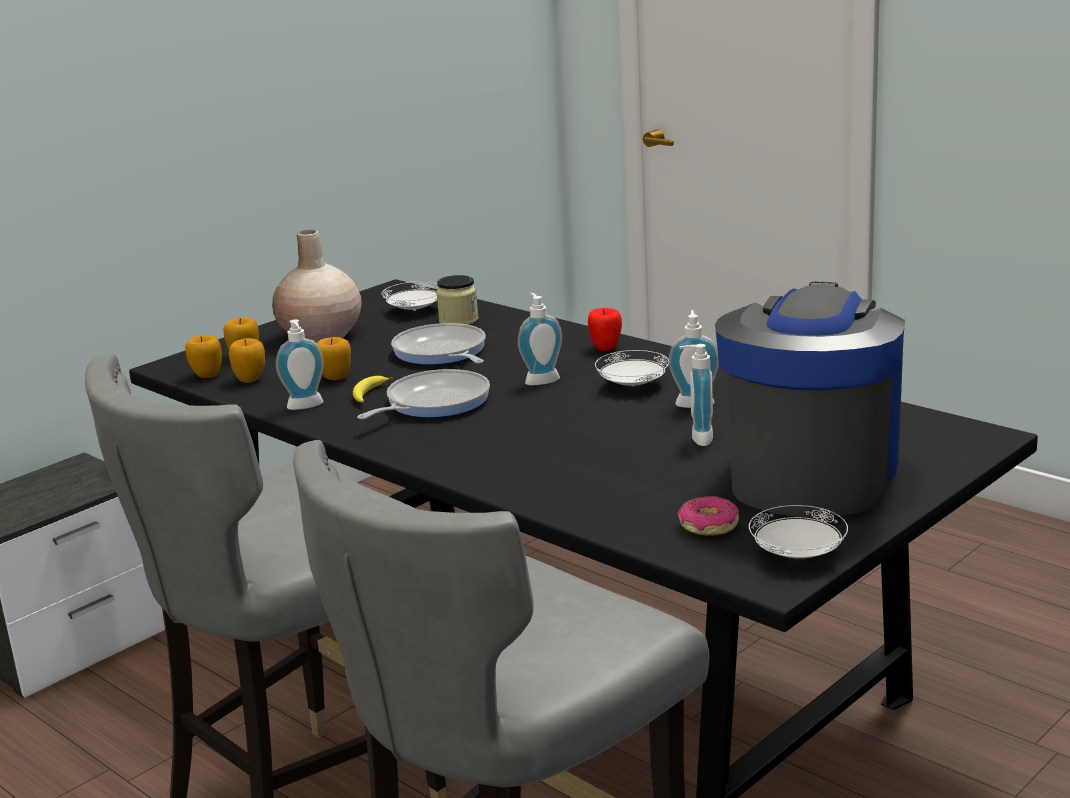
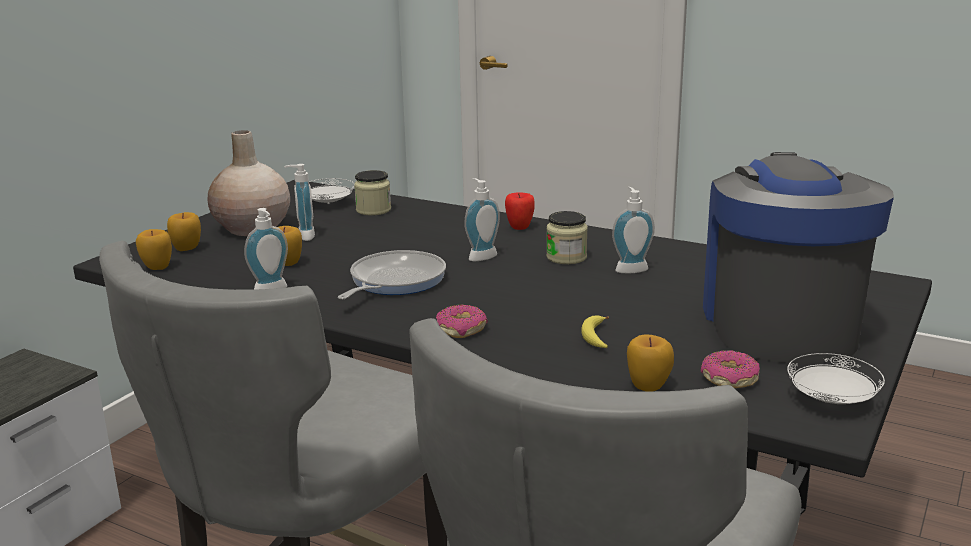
camera: 15 degrees left, 0 degrees up
apple [229,338,265,383] -> apple moved to [627,334,674,391]
banana [353,376,392,403] -> banana moved to [581,315,609,348]
frying pan [391,323,486,365] -> none
white plate [595,350,669,386] -> jar [546,211,588,264]
soap dispenser [679,344,713,446] -> soap dispenser moved to [284,164,315,241]
none -> donut [436,305,488,338]

